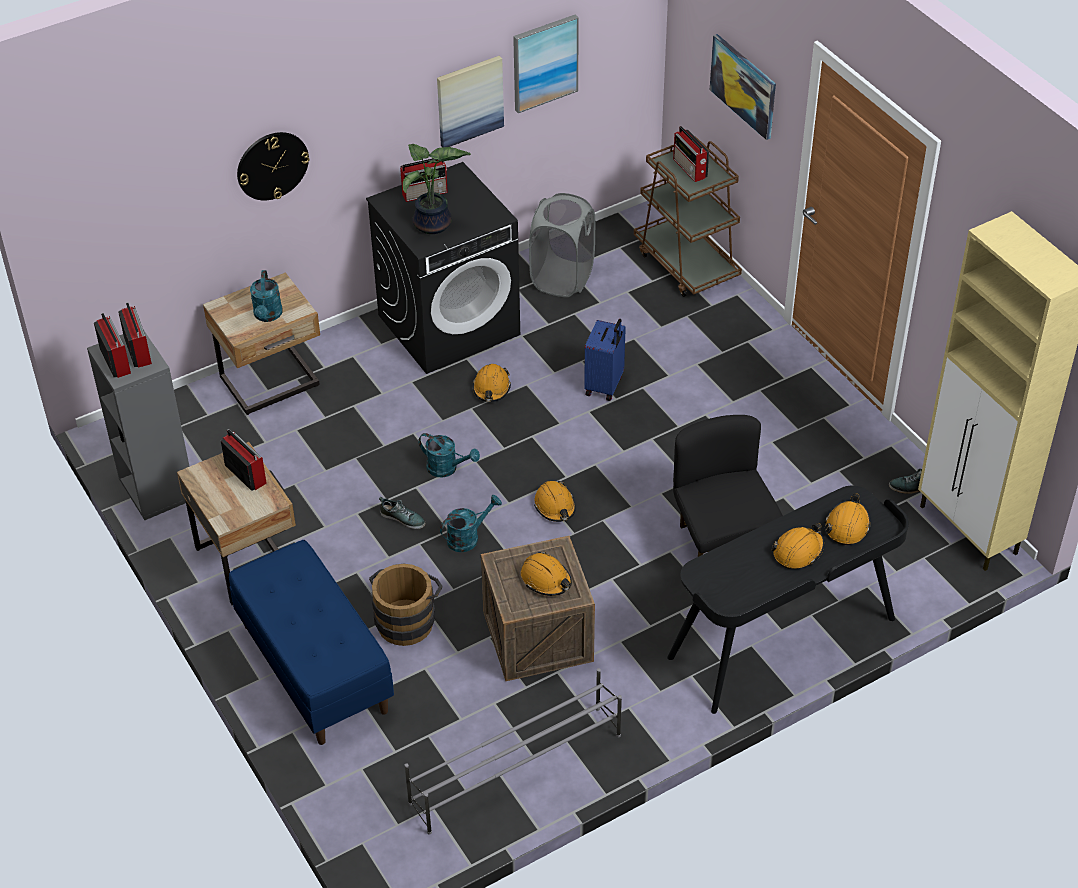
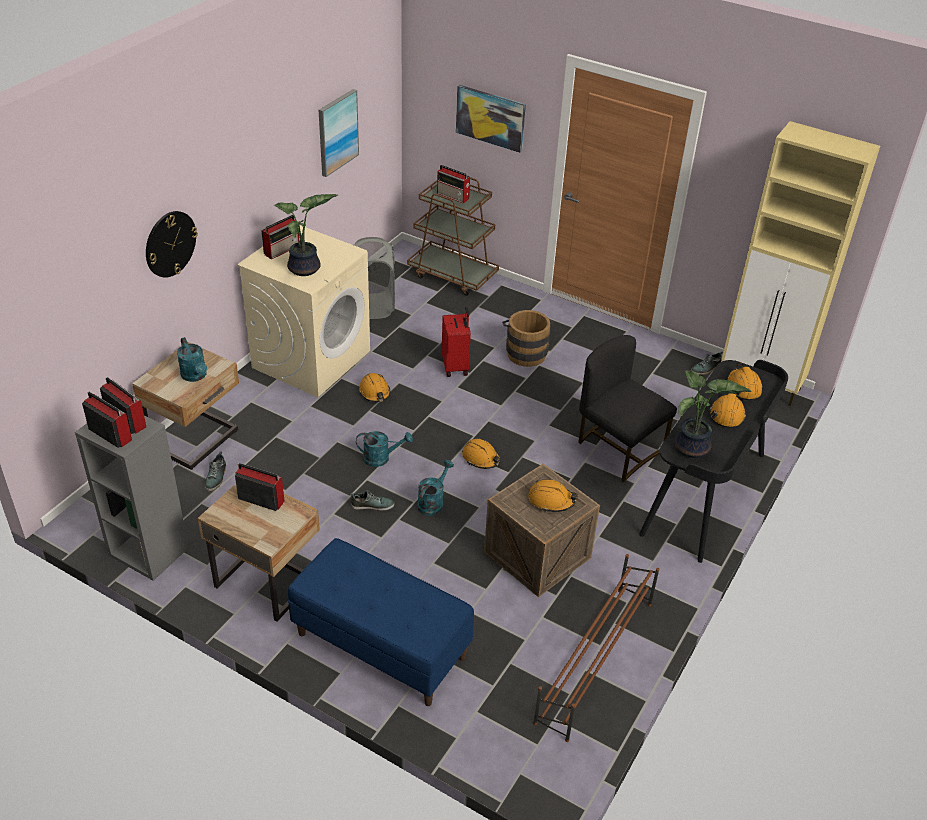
camera: 30 degrees left, 5 degrees down
black washing machine [366,162,520,374] -> beige washing machine [237,225,370,397]
brown bucket [369,564,442,646] -> brown bucket moved to [502,310,553,367]
grey shoe rack [405,668,622,835] -> brown shoe rack [533,554,659,742]
picture [437,56,504,147] -> none
blue suitcase [584,319,626,401] -> red suitcase [442,307,471,377]
none -> shoe [205,451,226,491]
none -> potted plant [673,370,752,458]

